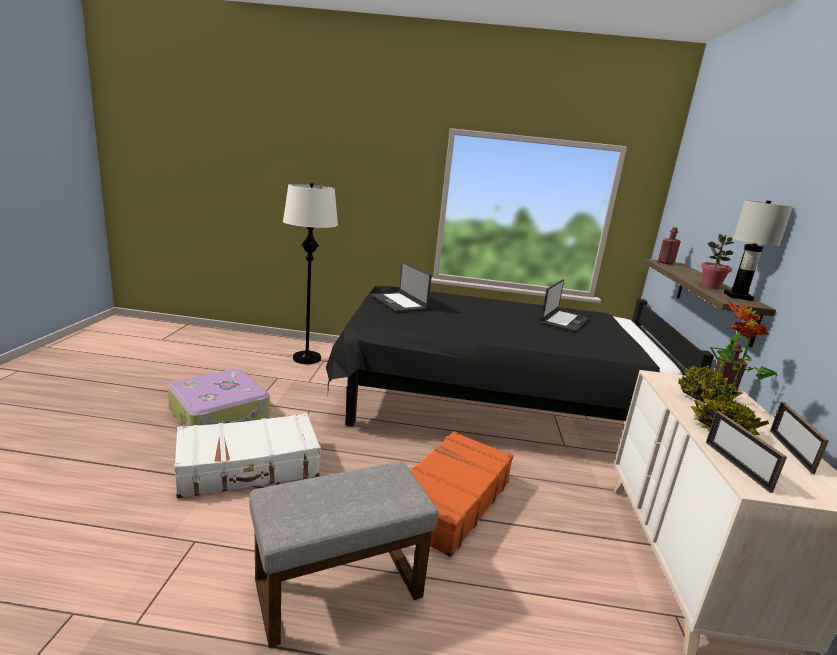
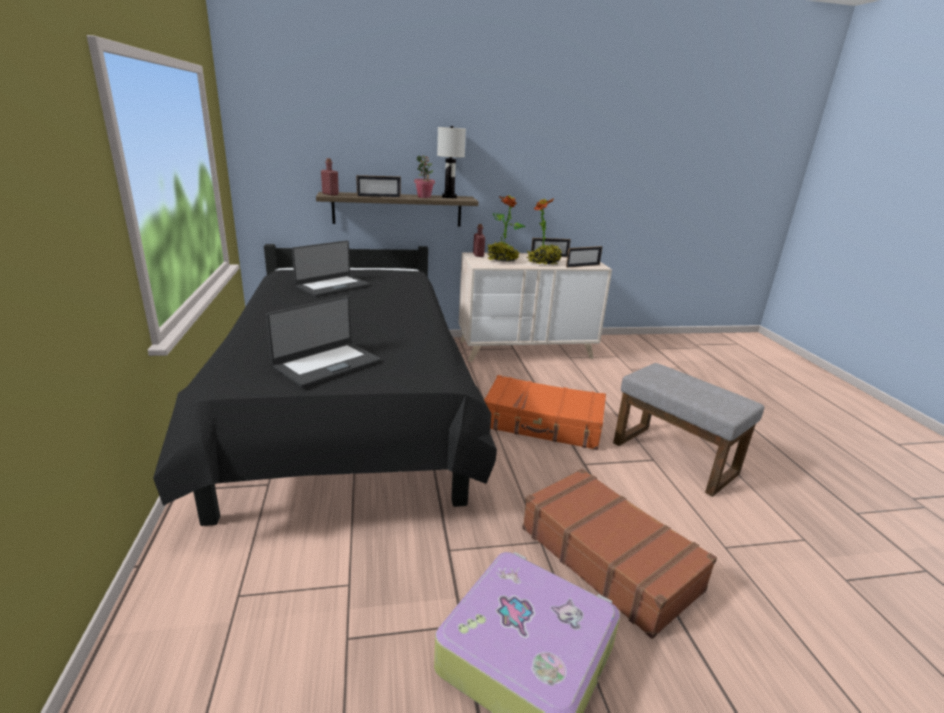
camera: 105 degrees left, 5 degrees up
white suitcase [174,413,321,498] -> brown suitcase [522,469,717,639]
white floor lamp [283,183,338,364] -> none
laptop [541,279,590,332] -> laptop turned 120 degrees clockwise [292,241,370,297]
none -> picture frame [356,175,401,198]

